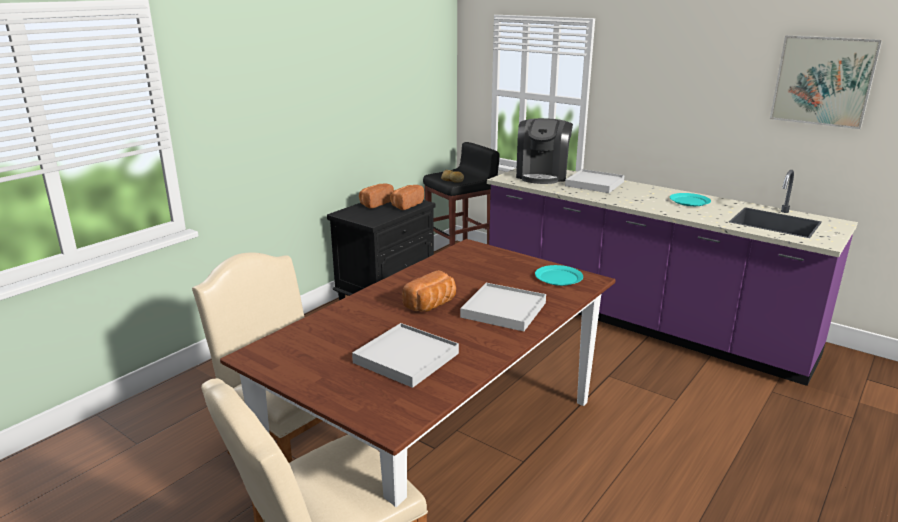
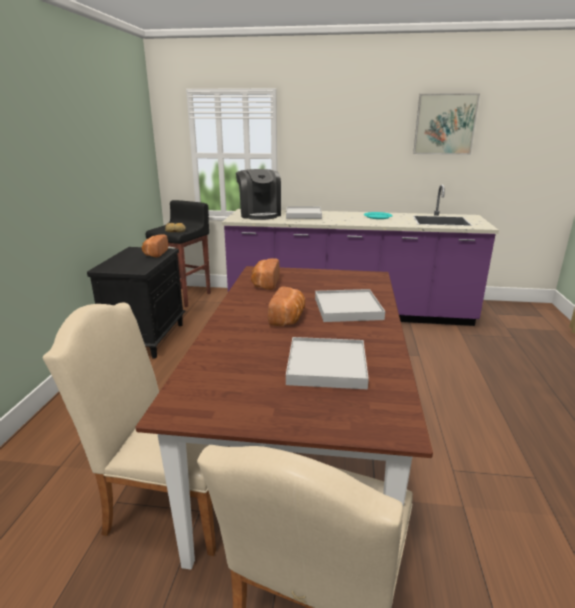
camera: 30 degrees left, 0 degrees up
bread [359,184,394,209] -> bread moved to [251,258,279,290]
turquoise plate [535,265,583,286] -> none

